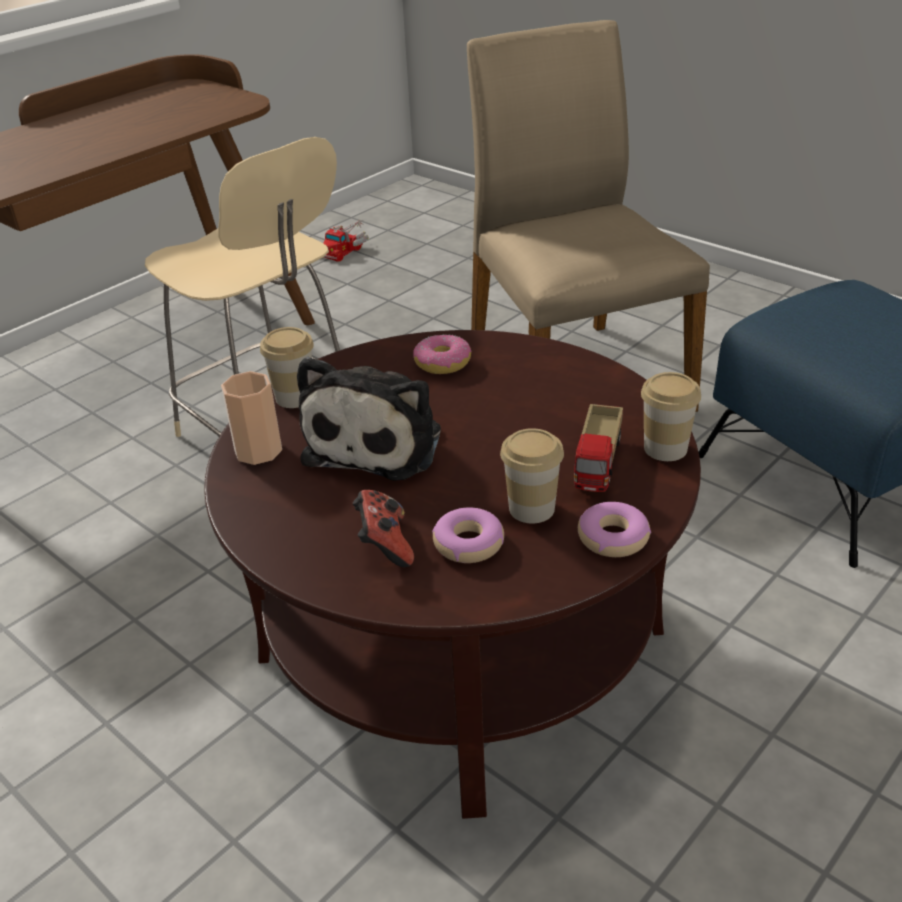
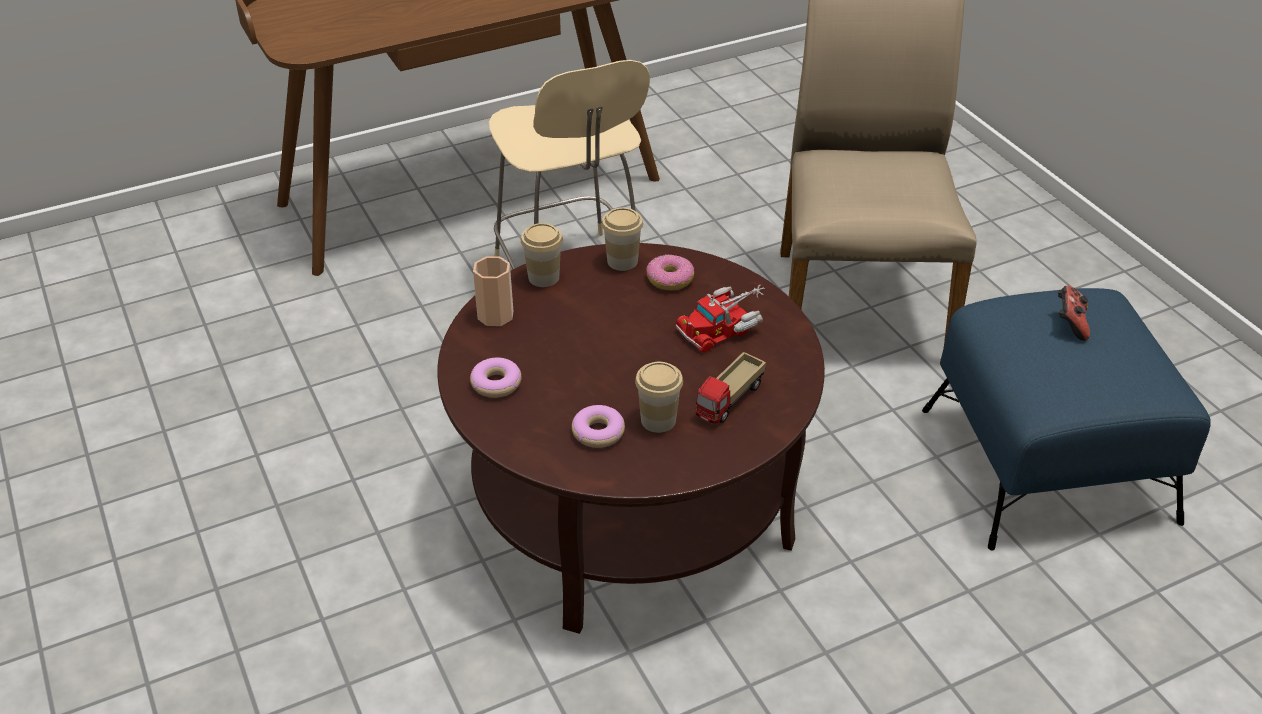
camera: 20 degrees right, 5 degrees up
plush toy [297,357,441,481] -> none
toy truck [323,219,369,262] -> toy truck moved to [676,285,765,352]
game controller [353,490,414,567] -> game controller moved to [1058,286,1090,341]
donut [578,502,651,557] -> donut moved to [470,358,521,398]
cup [641,372,701,461] -> cup moved to [602,207,643,271]

